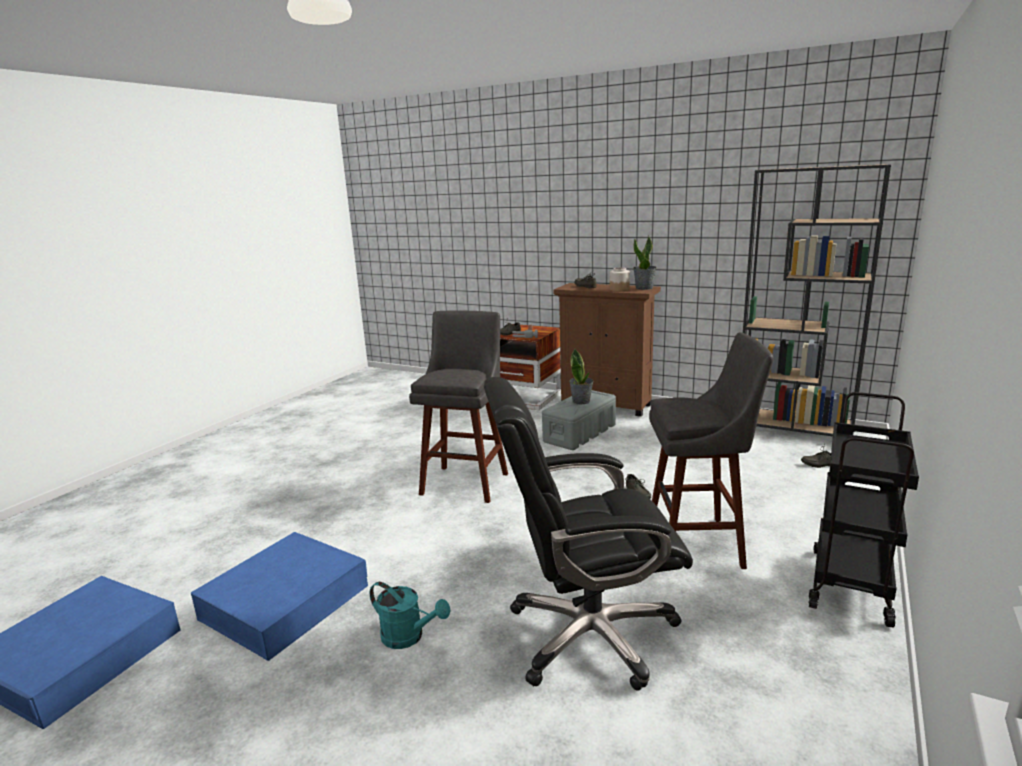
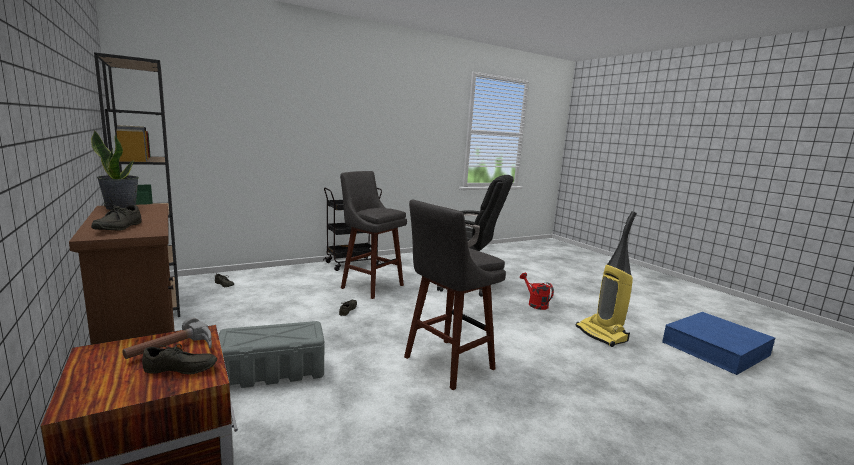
camera: 150 degrees left, 5 degrees down
blue storage box [191,532,368,661] -> vacuum cleaner [576,211,637,347]
turquoise watering can [370,582,451,649] -> red watering can [520,273,554,310]
potted plant [569,349,594,404] -> none
jar [610,267,630,291] -> none

